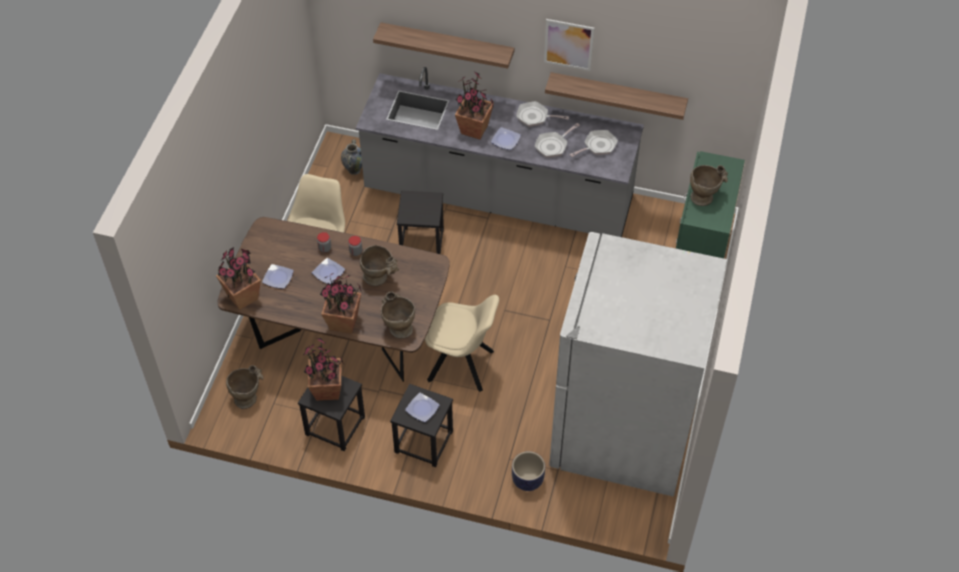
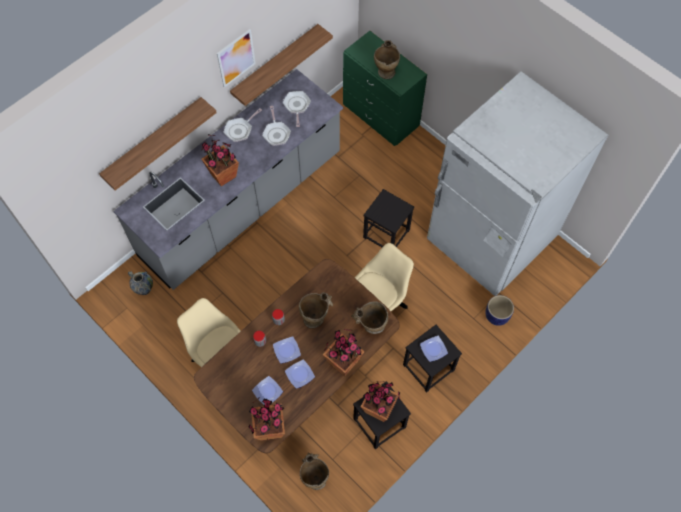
camera: 60 degrees left, 10 degrees up
black stool [397,190,444,254] -> black stool moved to [363,189,414,247]
plate [491,127,521,150] -> plate moved to [285,359,315,389]

